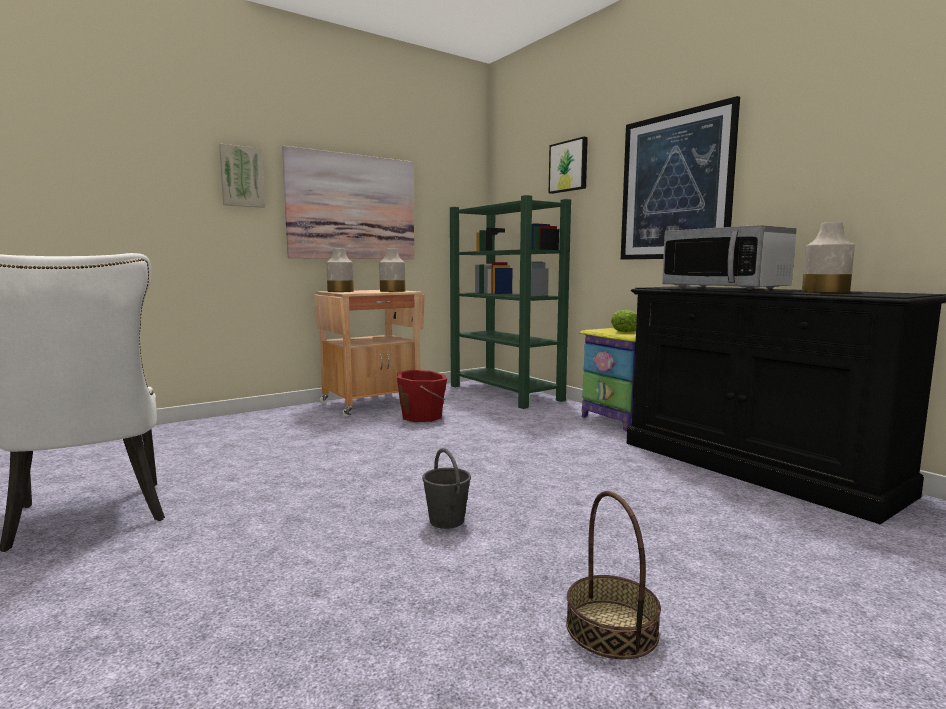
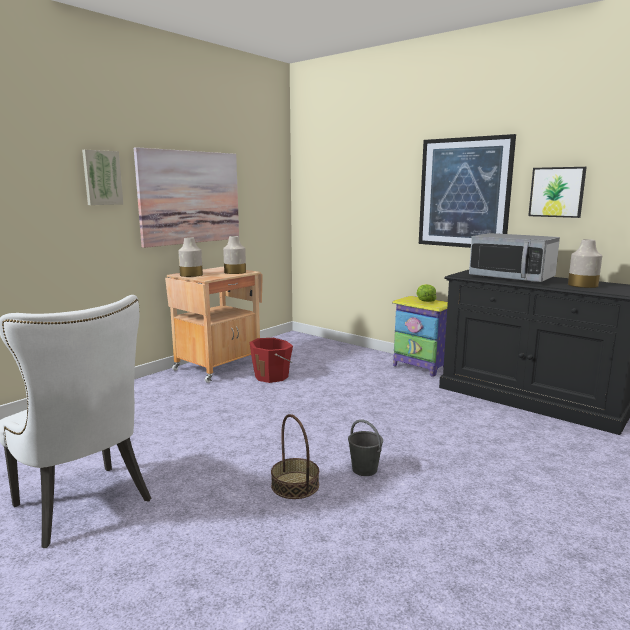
camera: 15 degrees left, 5 degrees up
green bookcase [450,195,571,409] -> none
picture [549,137,588,194] -> picture moved to [528,167,587,218]
basket [566,491,661,659] -> basket moved to [271,414,319,499]

